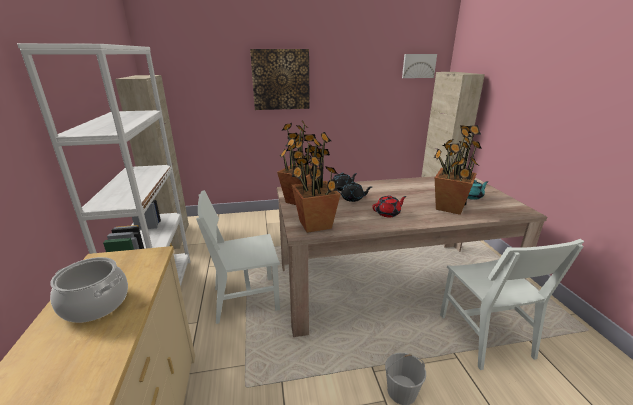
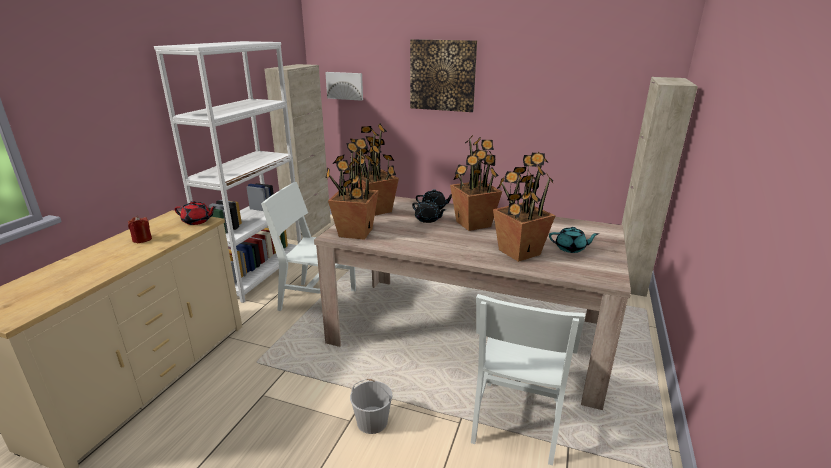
camera: 30 degrees right, 0 degrees up
cooking pot [50,257,128,323] -> red candle [128,216,152,243]
red teapot [372,195,407,217] -> red teapot moved to [174,201,217,225]
picture [402,54,437,78] -> picture moved to [325,72,363,101]
none -> potted plant [450,135,502,231]

